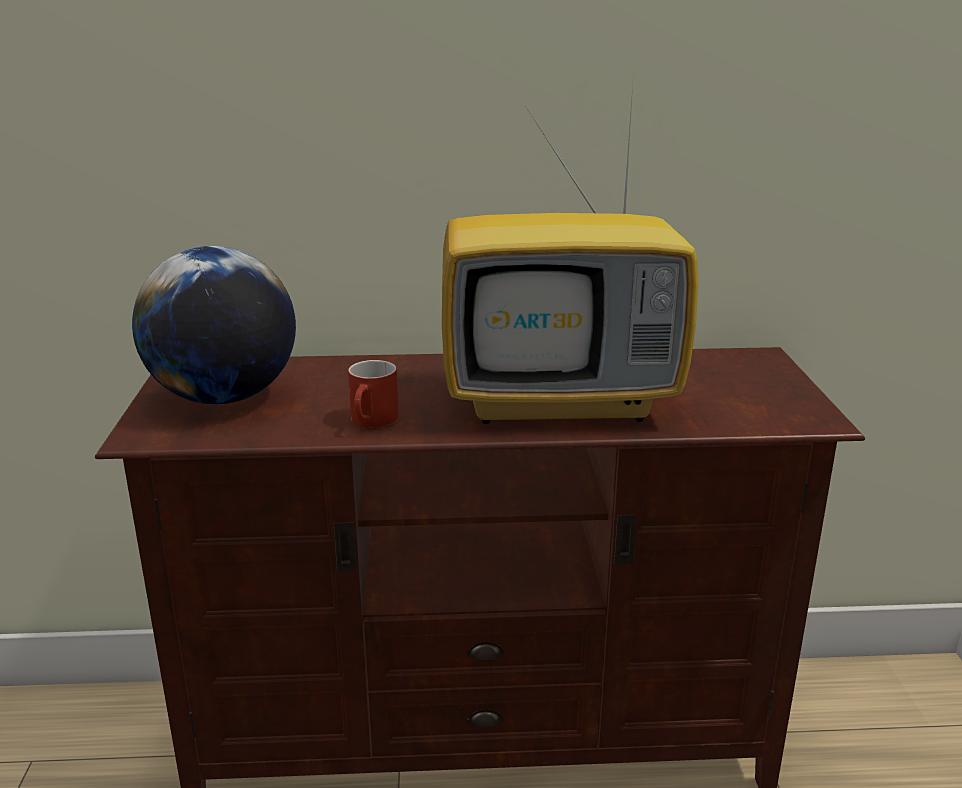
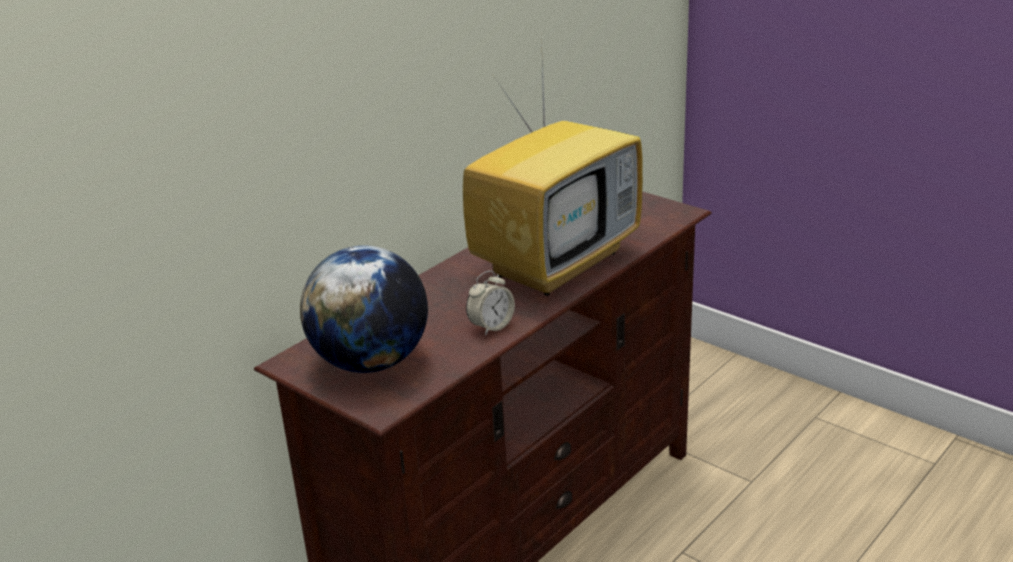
camera: 45 degrees left, 5 degrees up
red mug [348,360,399,428] -> alarm clock [466,271,515,336]

